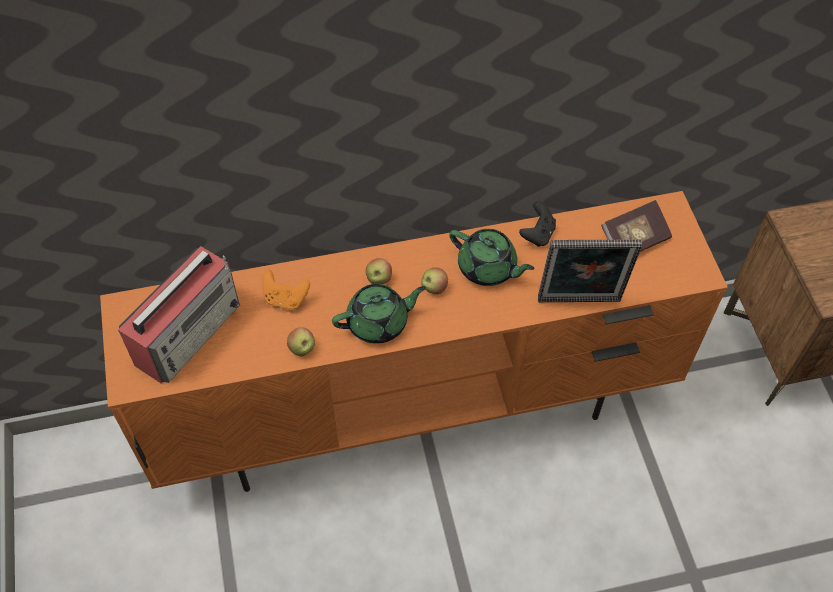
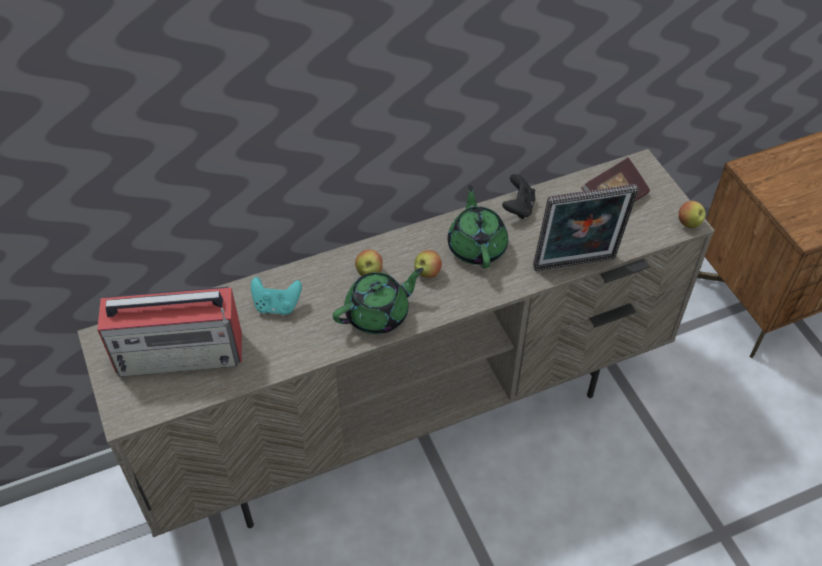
camera: 10 degrees left, 5 degrees down
orange tv stand [100,191,728,492] -> beige tv stand [77,149,715,537]
radio [118,246,240,384] -> radio turned 60 degrees clockwise [97,287,242,377]
orange game controller [262,270,310,310] -> turquoise game controller [251,277,302,315]
apple [287,327,315,356] -> apple moved to [679,201,706,228]
green teapot [449,229,535,286] -> green teapot turned 120 degrees counterclockwise [448,185,508,268]

